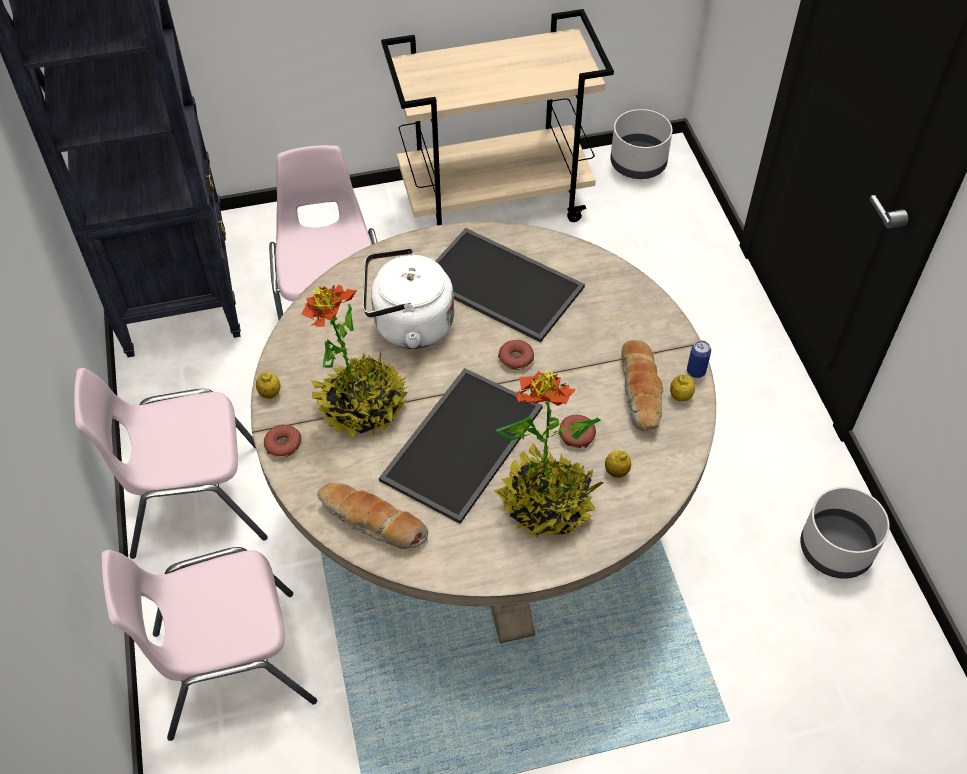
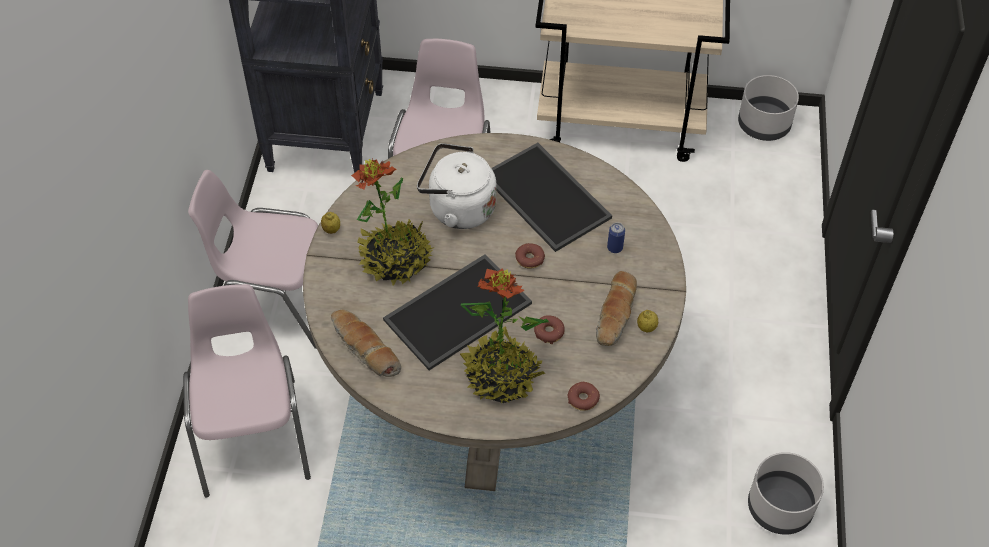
camera: 20 degrees right, 0 degrees up
pink chair [102,547,317,741] -> pink chair turned 75 degrees clockwise [183,284,311,497]
donut [264,425,301,458] -> donut moved to [568,382,600,411]
lemon [605,450,631,478] -> none
can [687,340,711,378] -> can moved to [607,222,625,253]

